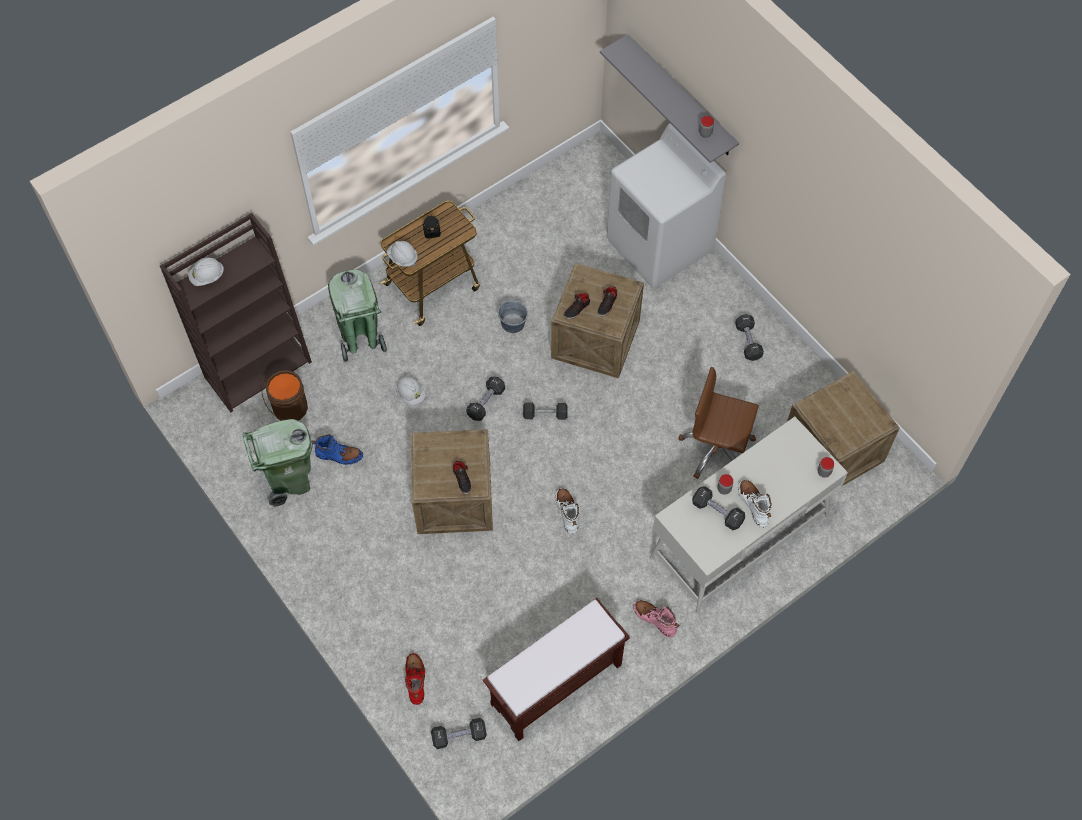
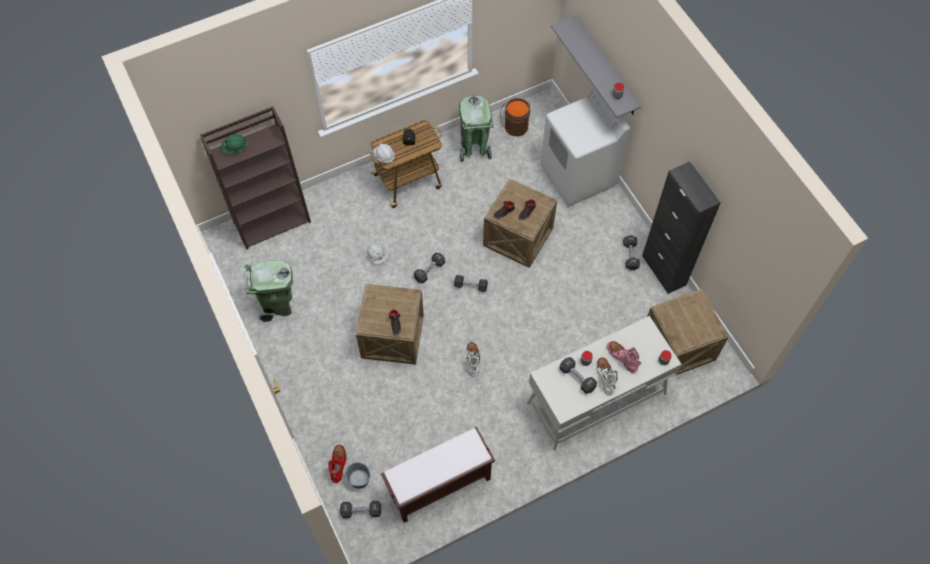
camera: 10 degrees right, 0 degrees up
white hard hat [188,257,224,286] -> green hard hat [221,134,248,154]
brown bucket [262,370,308,421] -> brown bucket moved to [500,98,530,136]
blue boot [312,434,363,465] -> none
green trash can [328,269,387,363] -> green trash can moved to [459,96,494,162]
grey bucket [498,299,528,333] -> grey bucket moved to [345,462,370,489]
pink boot [633,600,680,638] -> pink boot moved to [607,341,642,373]
brown office chair [678,367,759,479] -> none
none -> black cabinet [642,162,721,294]

